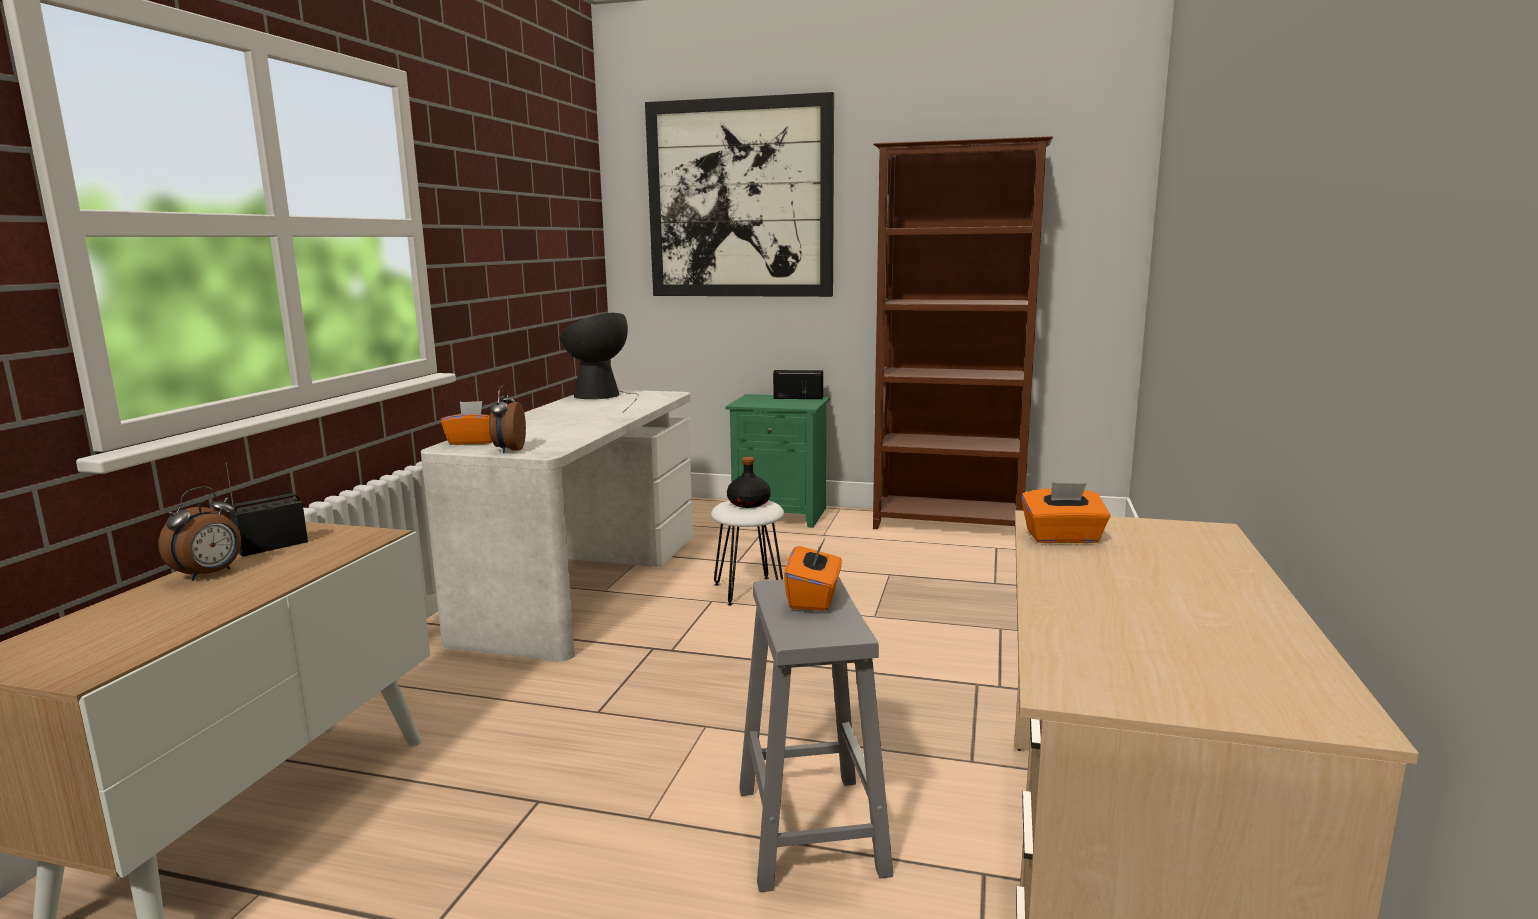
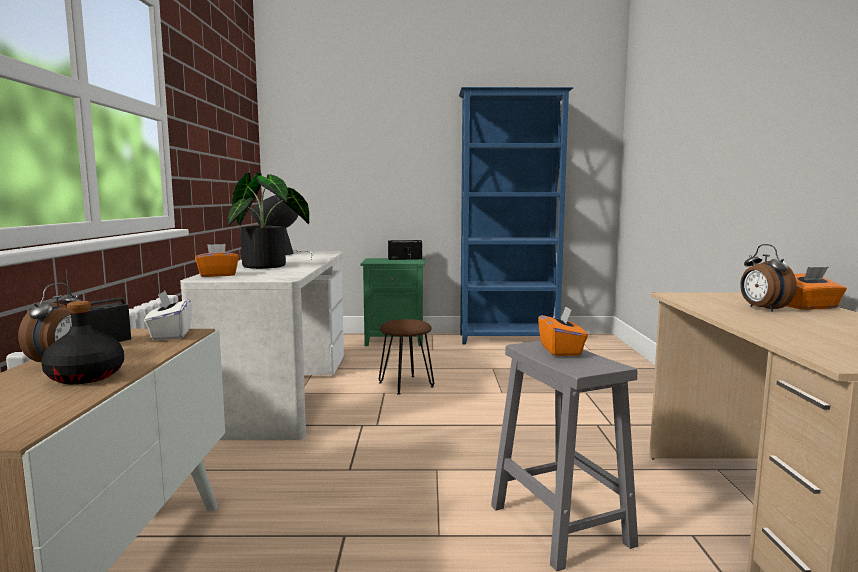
camera: 15 degrees left, 5 degrees down
alarm clock [489,386,526,453] -> alarm clock moved to [740,244,797,312]
picture [645,92,834,297] -> none
white stool [711,500,784,606] -> brown stool [379,319,434,395]
black bottle [727,457,771,508] -> black bottle moved to [41,301,124,384]
brown bookcase [873,136,1053,529] -> blue bookcase [459,87,574,344]
orange tissue box [1021,482,1110,543] -> orange tissue box moved to [787,267,847,310]
none -> white tissue box [144,291,192,340]
none -> potted plant [228,173,309,269]

